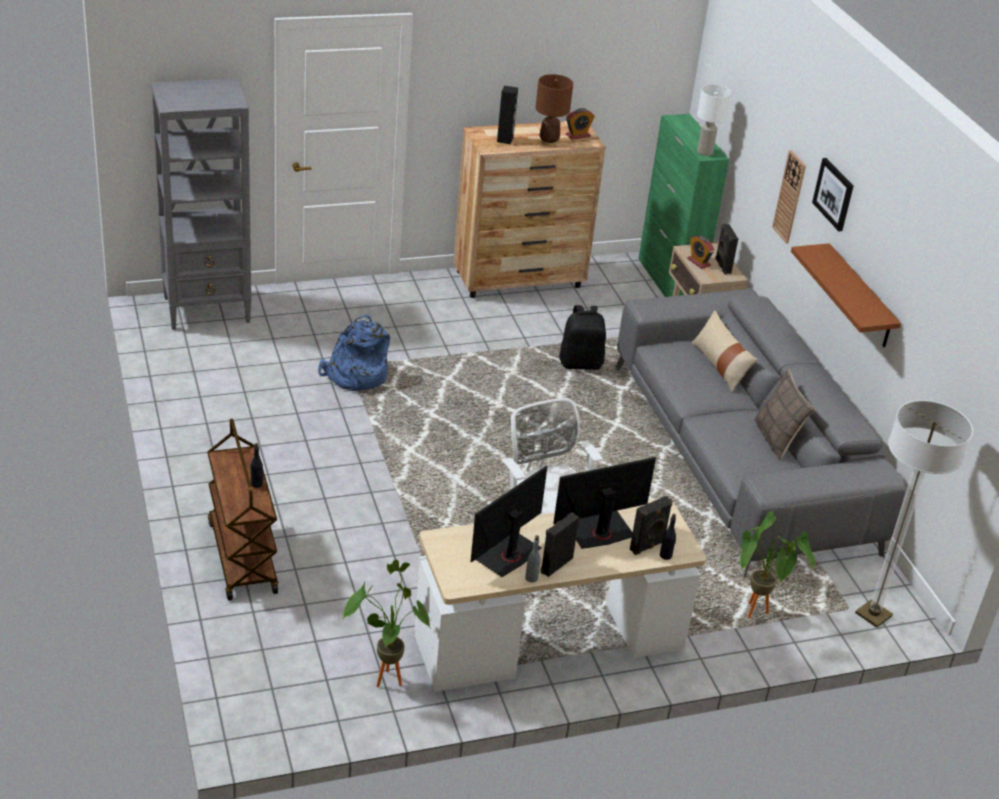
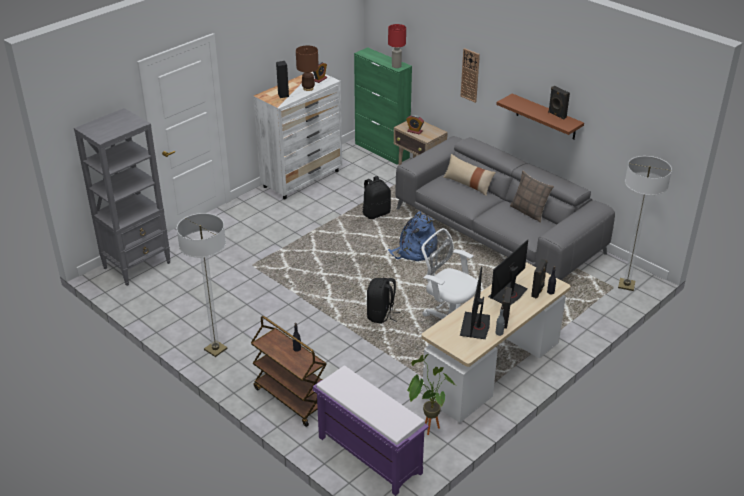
camera: 25 degrees left, 0 degrees up
blue backpack [318,315,390,391] -> blue backpack moved to [388,211,436,261]
brown dresser [453,121,606,298] -> white dresser [253,72,342,199]
white table lamp [697,84,731,156] -> red table lamp [388,24,406,68]
black speaker [715,224,738,274] -> black speaker moved to [548,86,570,120]
potted plant [740,511,815,618] -> none
picture [812,158,853,231] -> none
none -> floor lamp [177,213,228,357]
none -> purple bench [313,365,429,496]
none -> black backpack [367,278,400,324]

